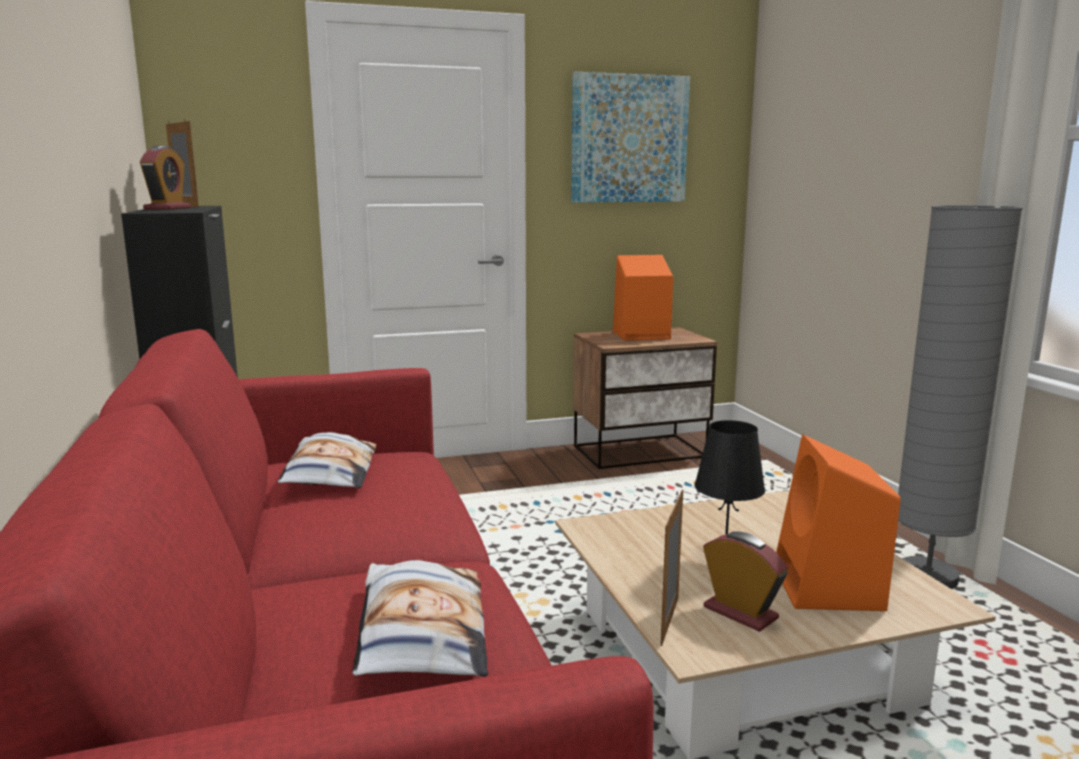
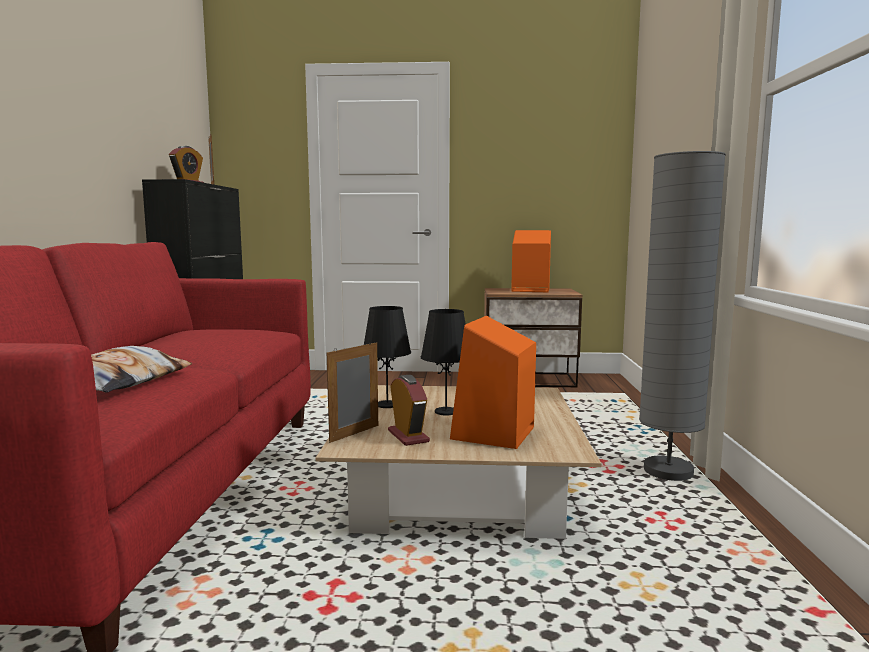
camera: 20 degrees right, 5 degrees down
pillow [277,432,377,488] -> none
picture [571,72,690,203] -> none
none -> black table lamp [364,306,411,408]

